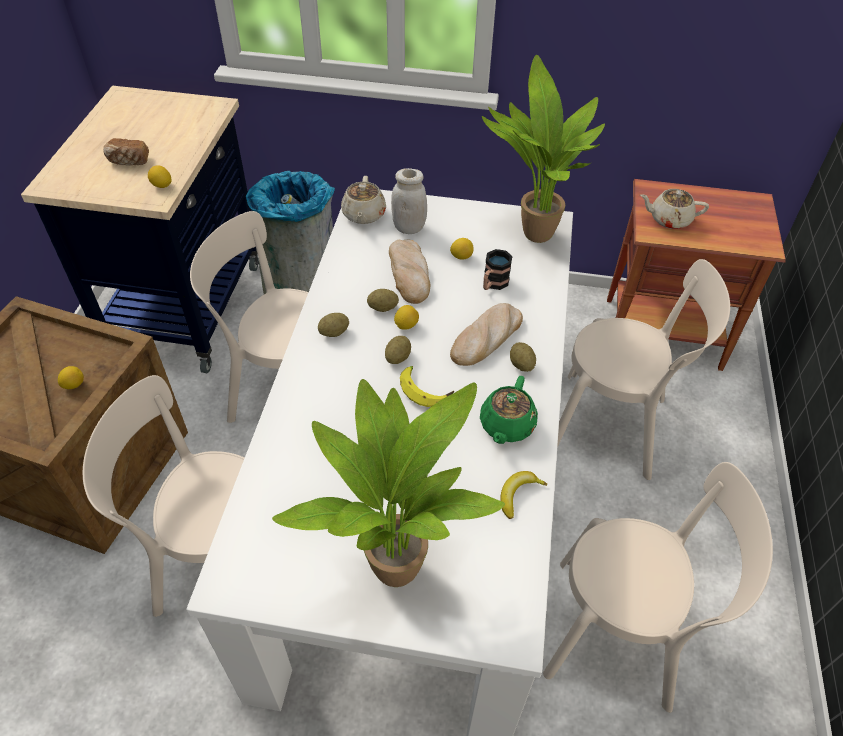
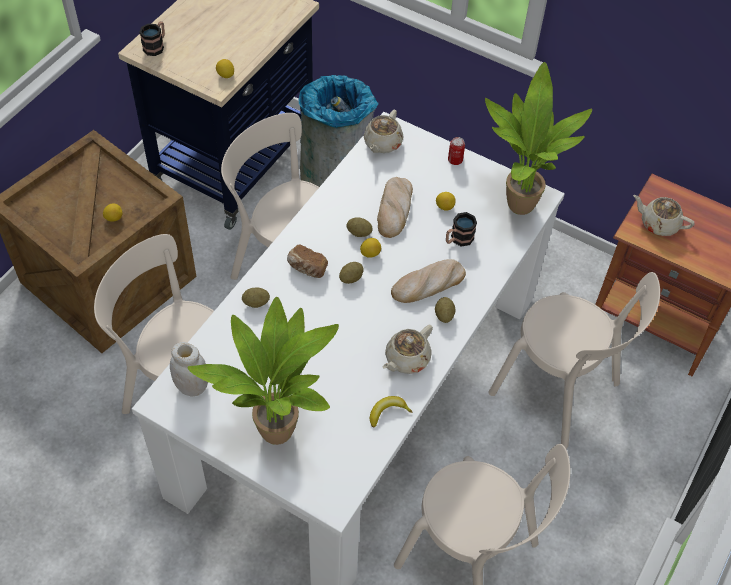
camera: 20 degrees right, 5 degrees up
bread [103,138,149,166] -> bread moved to [287,244,328,278]
potato [318,313,349,337] -> potato moved to [242,287,270,308]
white jar [391,168,427,234] -> white jar moved to [170,342,208,397]
banana [400,366,454,407] -> none
green teapot [480,376,538,444] -> beige teapot [383,324,433,374]
none -> mug [139,21,165,56]
none -> can [448,137,465,165]

